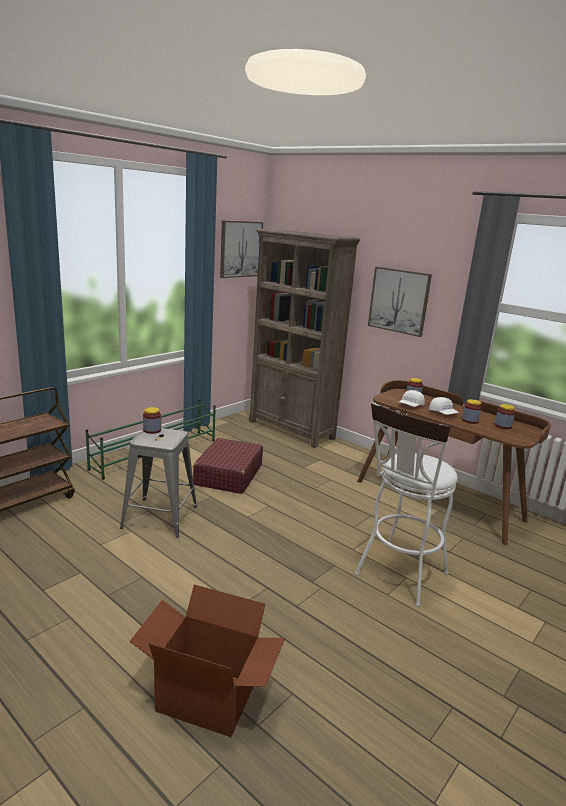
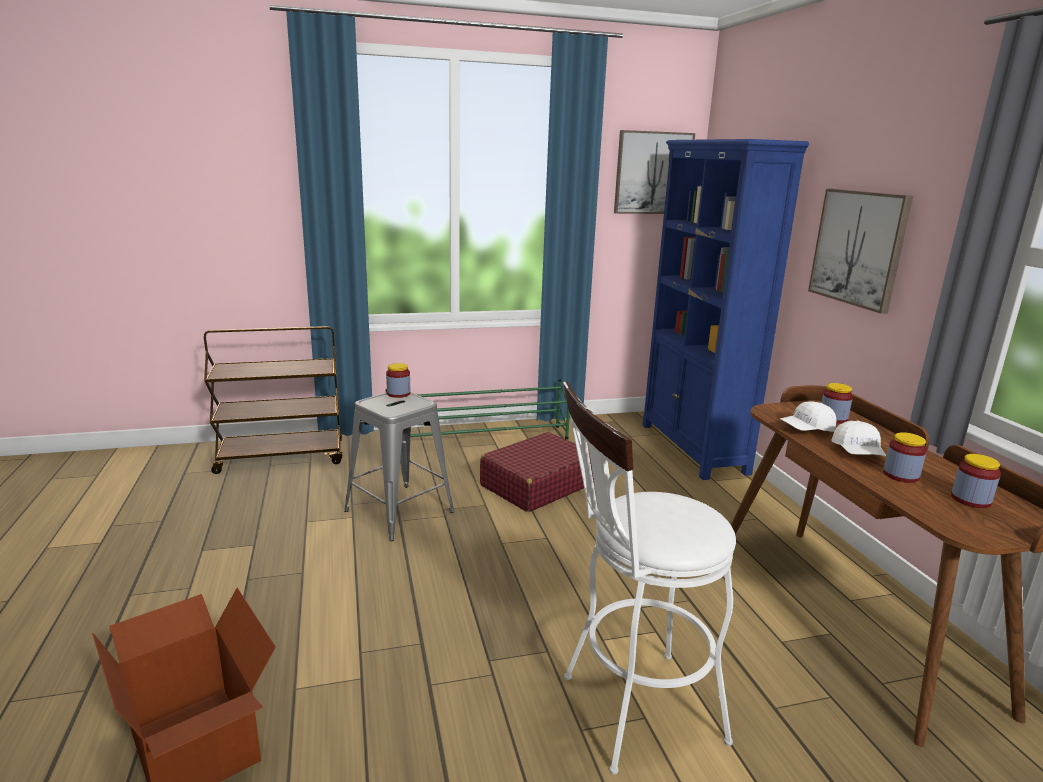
camera: 35 degrees right, 0 degrees up
brown bookcase [249,229,360,448] -> blue bookcase [642,139,809,480]

